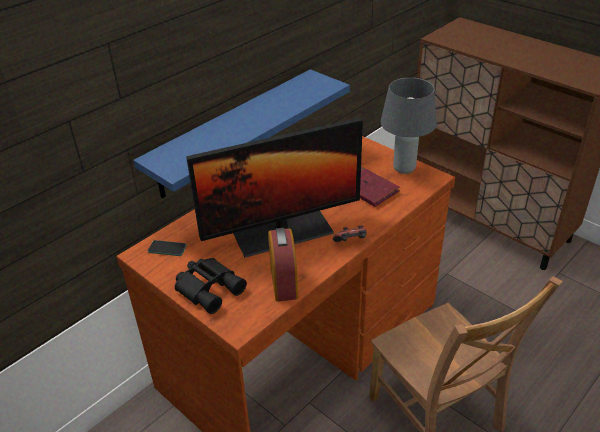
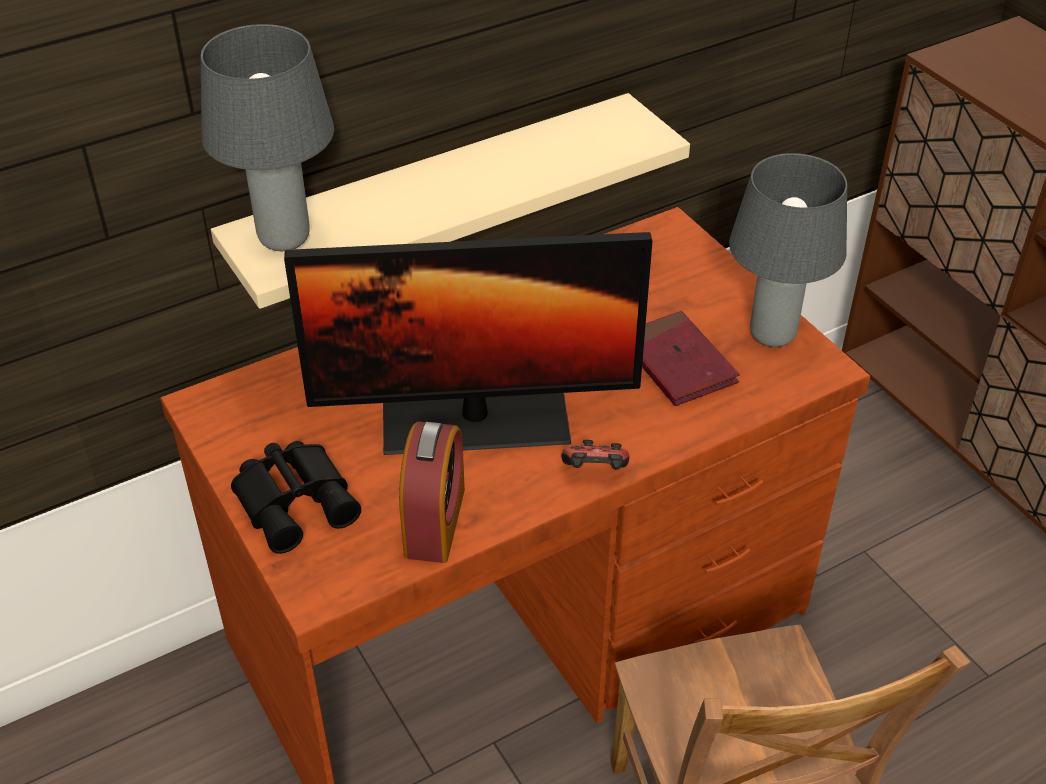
camera: 15 degrees right, 5 degrees up
blue shelf [133,69,350,198] -> beige shelf [211,93,690,309]
phone [148,240,187,256] -> none
none -> grey table lamp [201,24,334,251]

